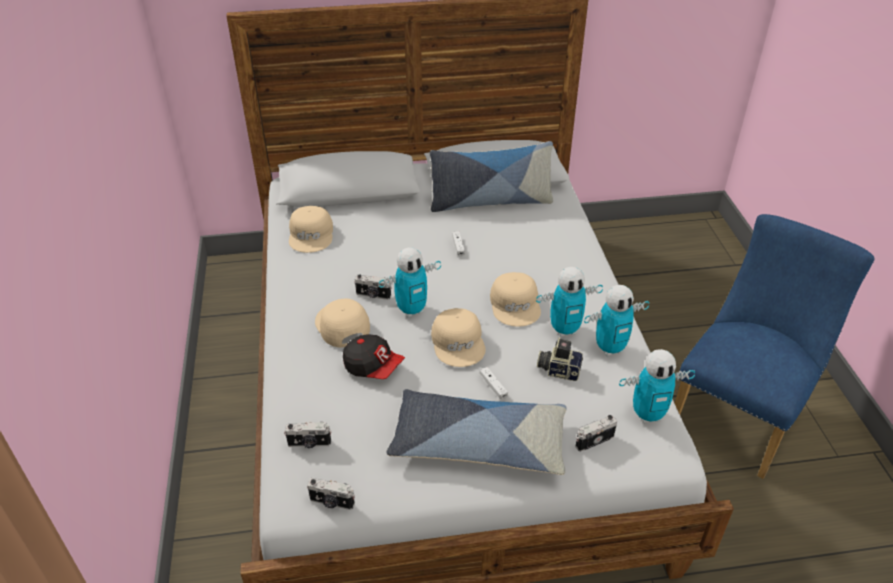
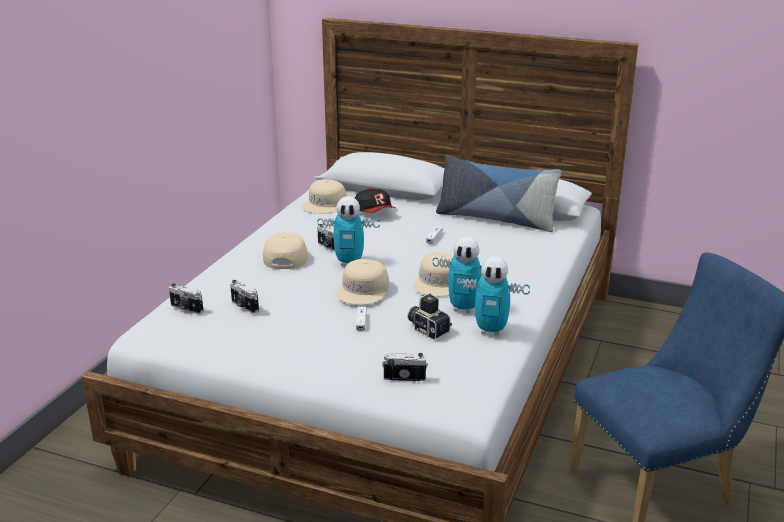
camera: 30 degrees right, 15 degrees down
camera [307,478,355,510] -> camera moved to [230,280,259,313]
cap [343,334,405,379] -> cap moved to [355,188,396,213]
pillow [386,389,567,475] -> none
toy robot [619,349,695,423] -> none

